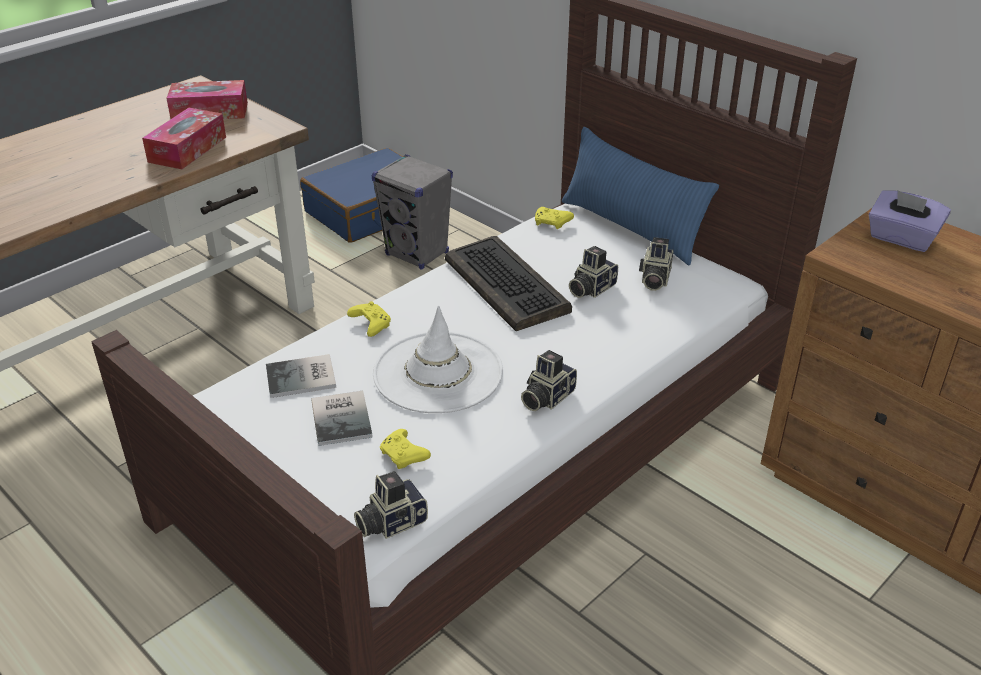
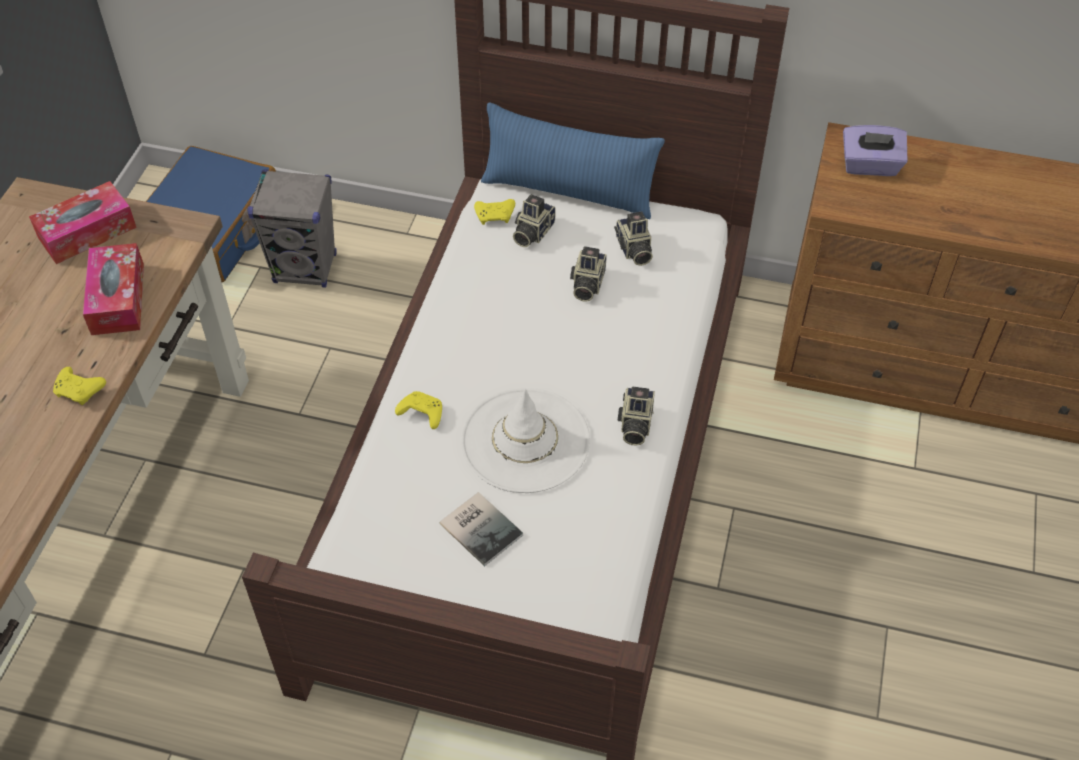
camera: 30 degrees left, 15 degrees up
book [266,354,336,398] -> none
camera [354,471,428,539] -> camera moved to [513,194,556,247]
yellow game controller [380,429,431,469] -> yellow game controller moved to [53,367,106,405]
keyboard [445,236,572,331] -> none

